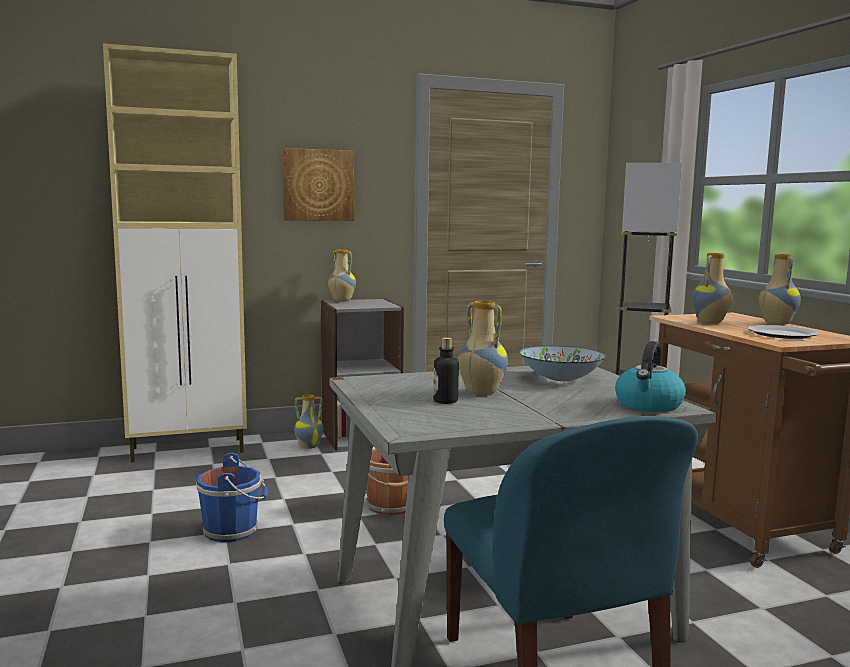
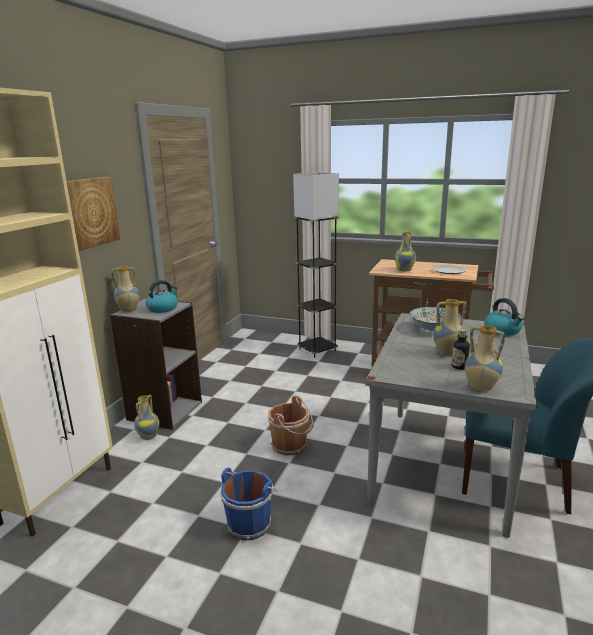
camera: 50 degrees left, 10 degrees up
vase [759,254,801,325] -> vase moved to [465,325,505,392]
none -> kettle [146,280,178,313]

